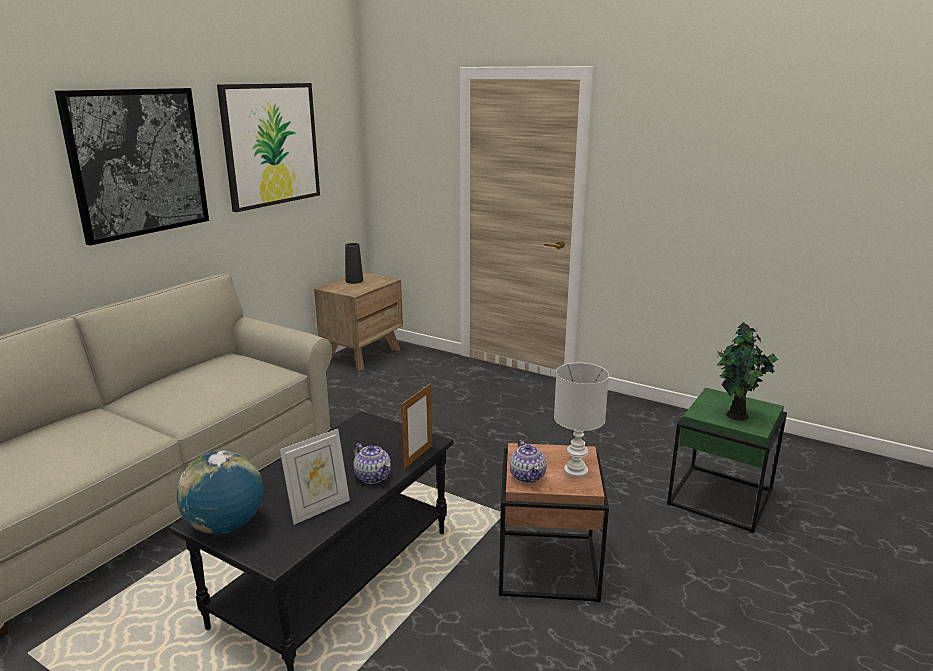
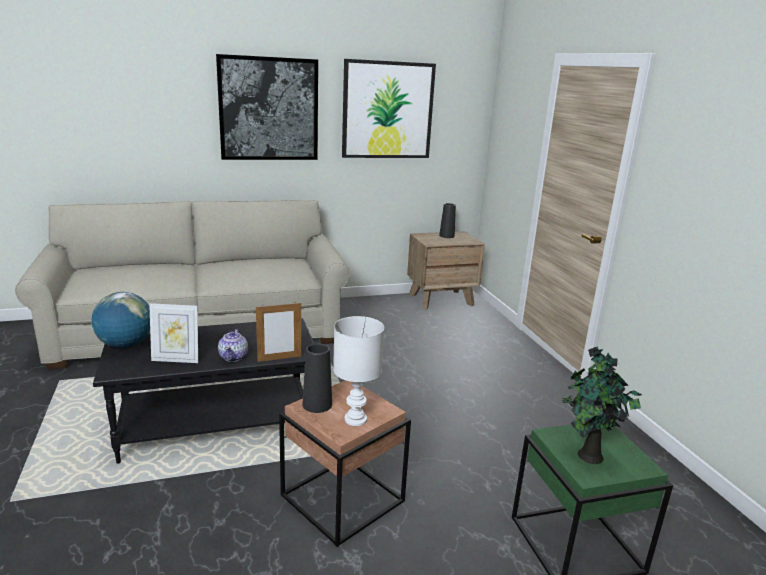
camera: 40 degrees right, 0 degrees up
teapot [509,440,547,483] -> black vase [302,343,332,413]

